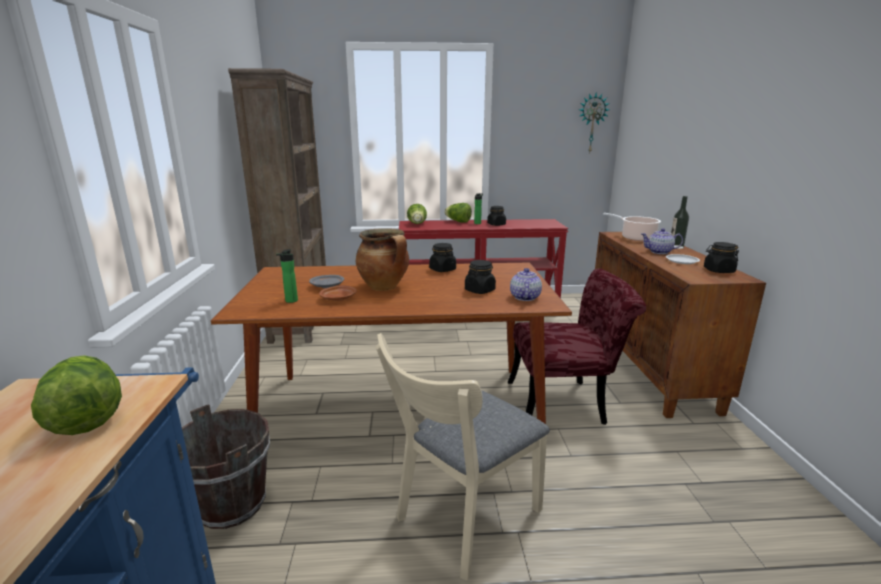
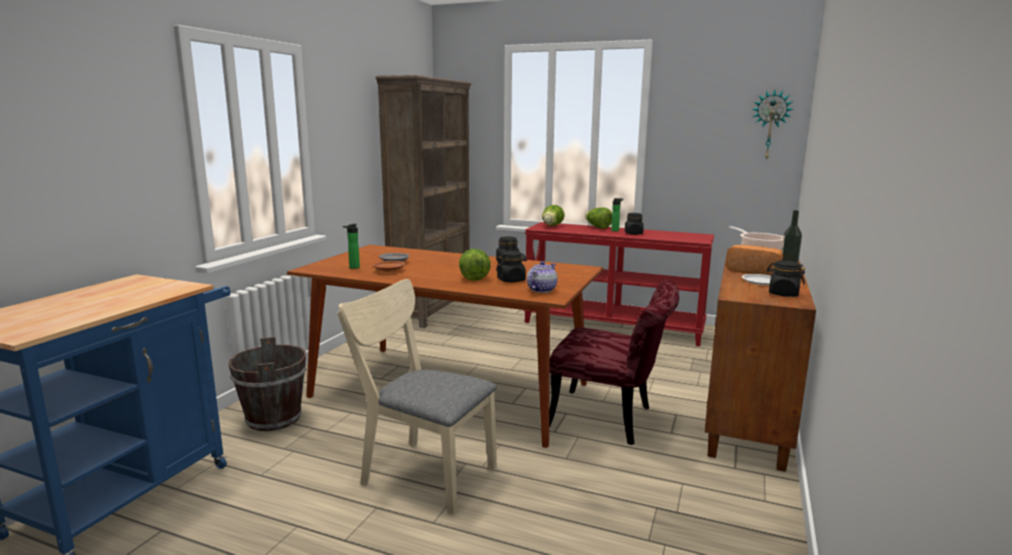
camera: 25 degrees right, 5 degrees down
lettuce [31,355,122,435] -> lettuce moved to [459,249,491,281]
cooking pot [356,228,409,291] -> none
beige chair [375,333,550,581] -> beige chair turned 45 degrees clockwise [337,279,497,515]
teapot [641,228,683,254] -> bread [725,245,783,276]

